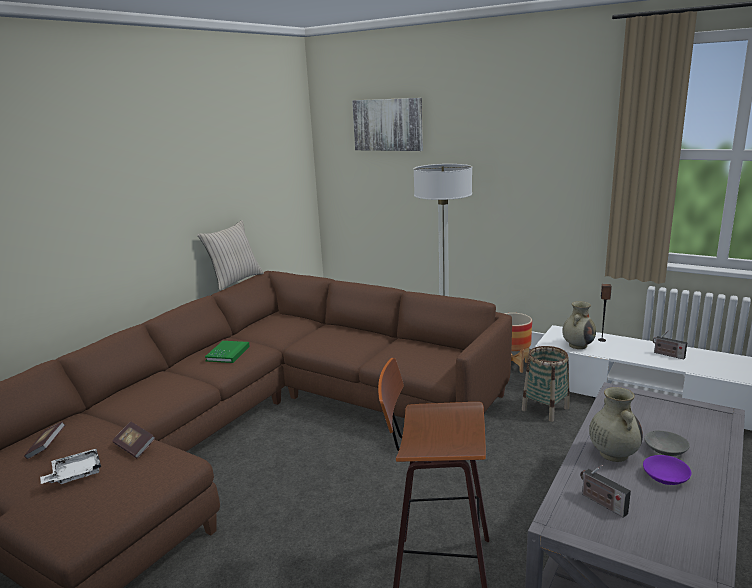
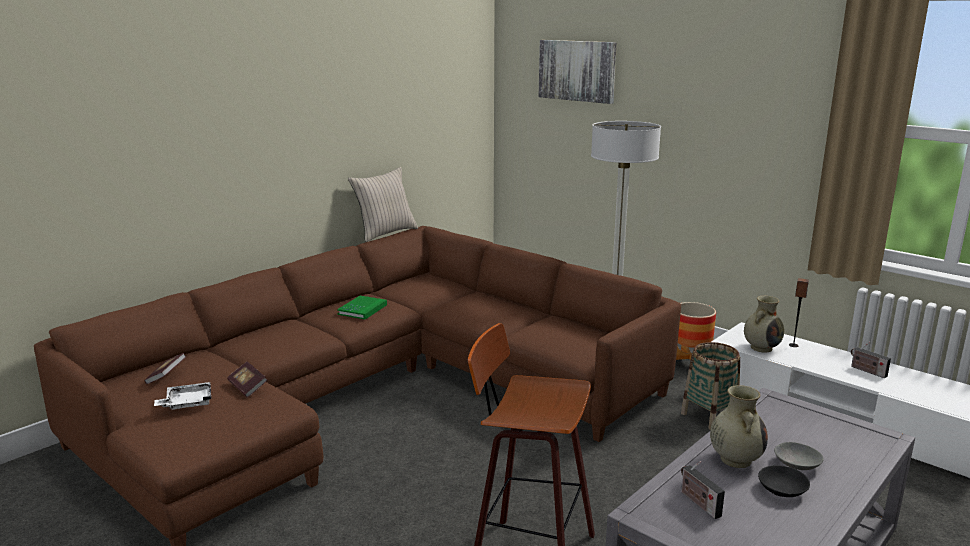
camera: 10 degrees right, 0 degrees up
purple bowl [643,455,692,485] -> black bowl [758,465,810,497]

